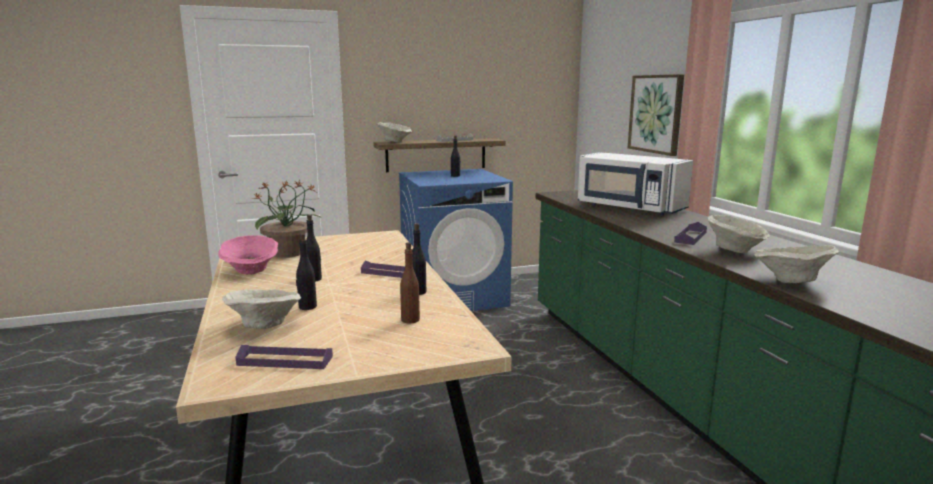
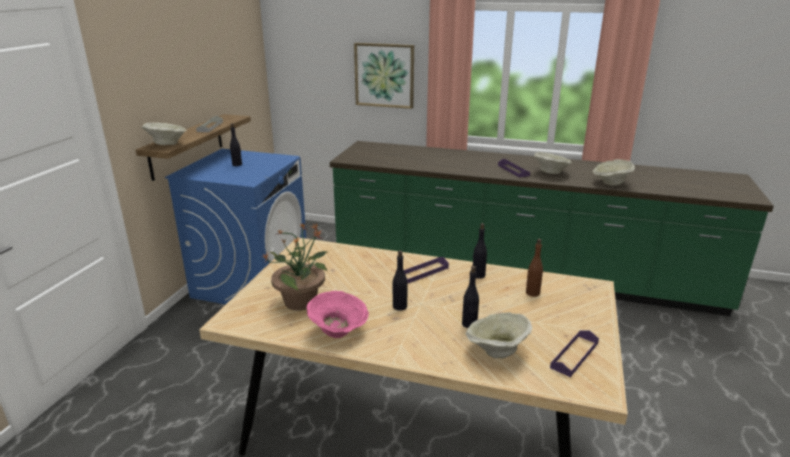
camera: 55 degrees left, 10 degrees up
white microwave [578,152,693,216] -> none

